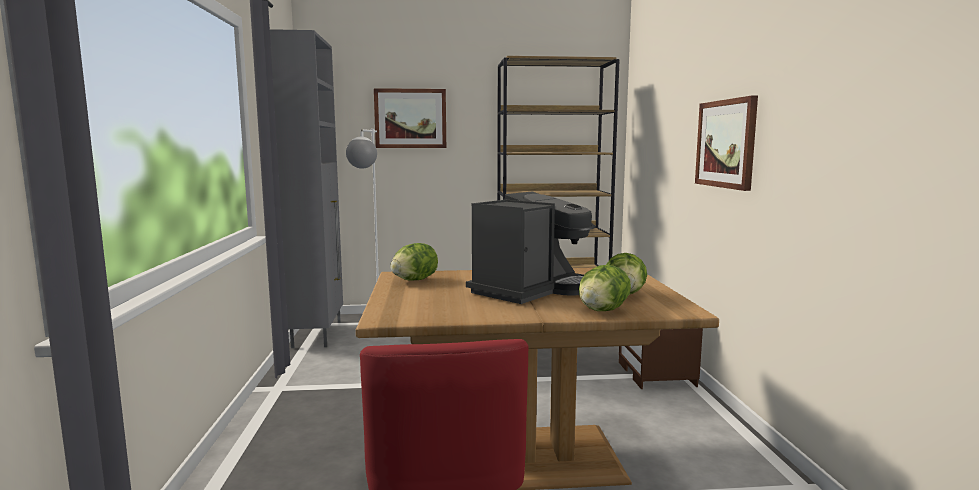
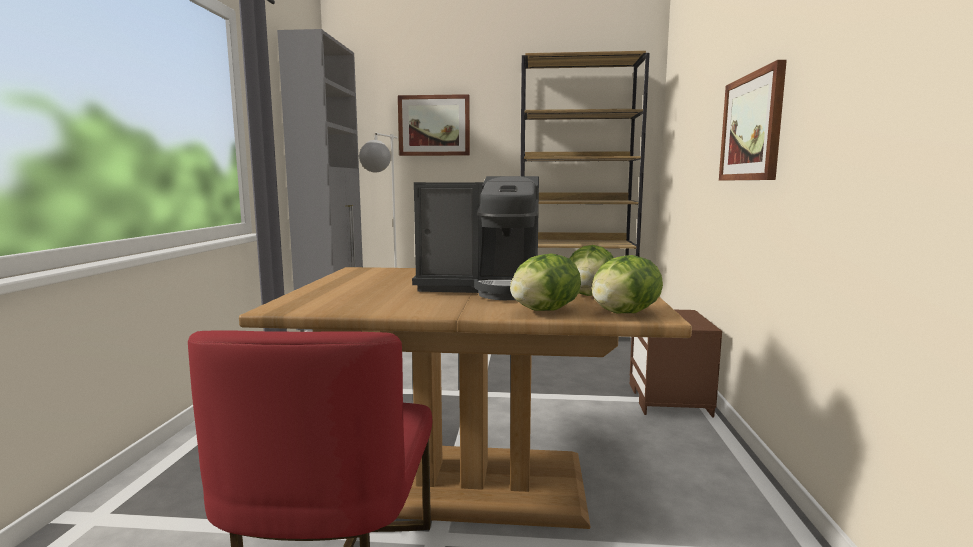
camera: 10 degrees right, 0 degrees up
lettuce [390,243,438,281] -> lettuce moved to [591,255,663,313]
coffee machine [466,191,596,304] -> coffee machine turned 45 degrees clockwise [412,176,539,300]

